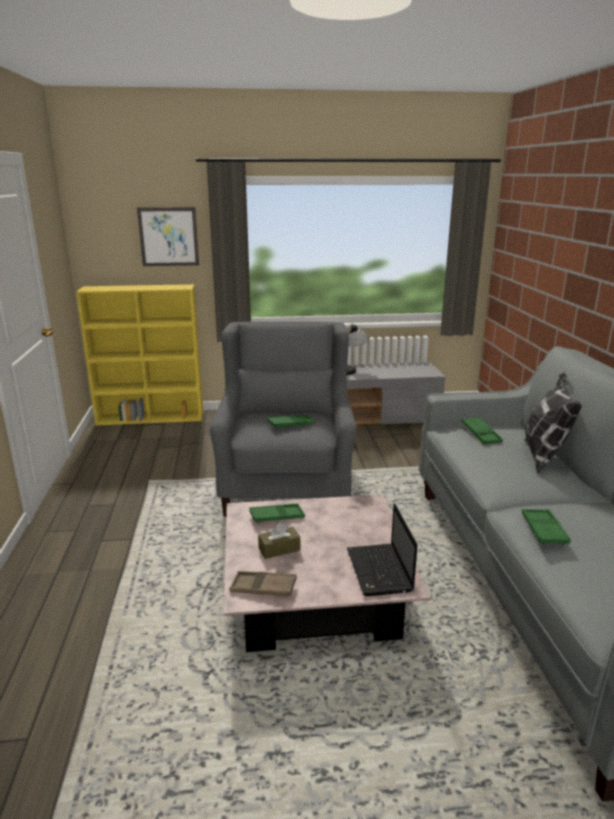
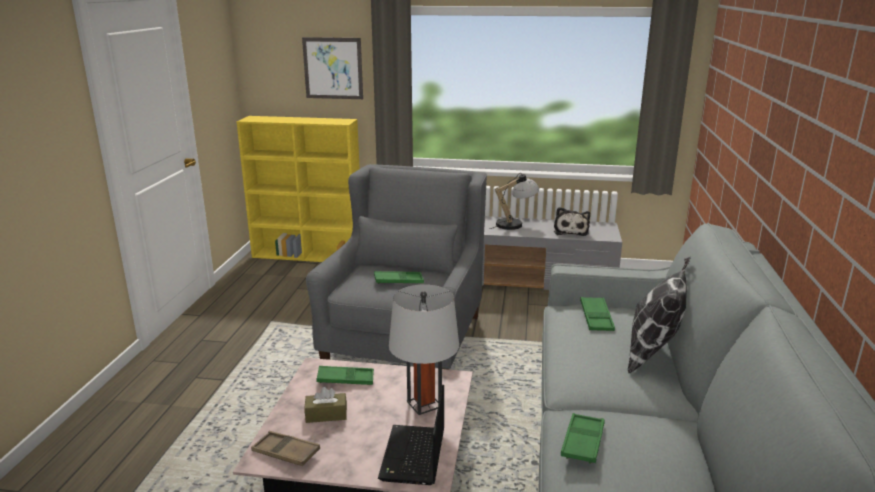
camera: 15 degrees right, 0 degrees up
none -> grey table lamp [389,284,459,415]
none -> plush toy [554,207,590,236]

